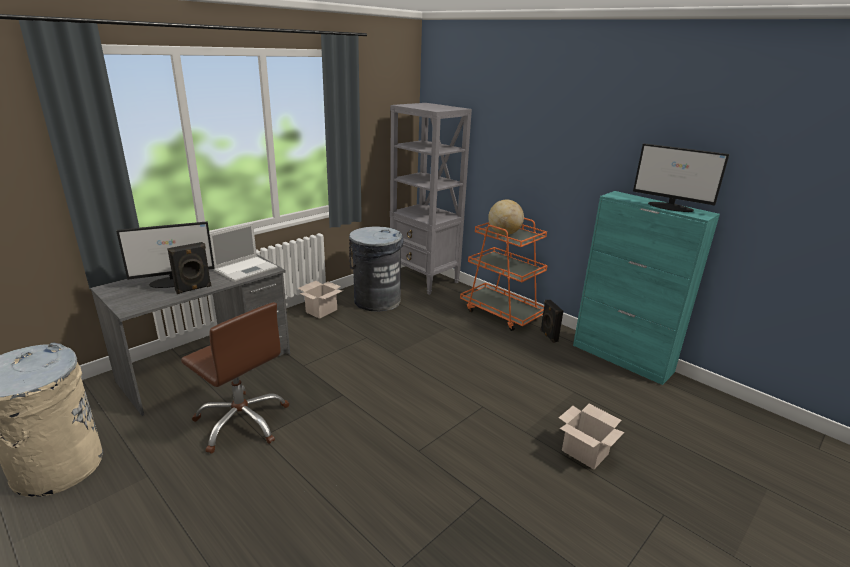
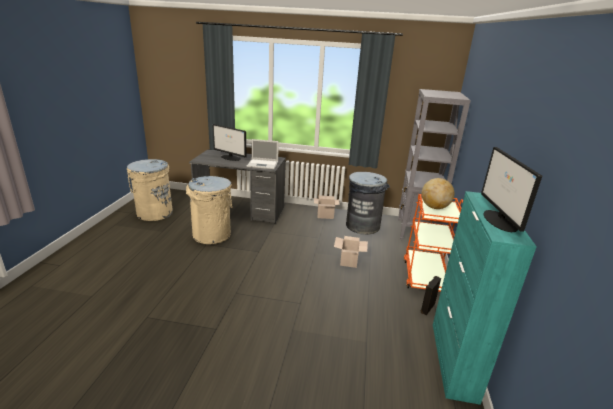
camera: 55 degrees right, 0 degrees up
black speaker [167,242,211,294] -> none
brown office chair [181,302,289,454] -> beige trash can [186,176,233,244]
cardboard box [559,404,625,469] -> cardboard box moved to [334,236,368,268]

